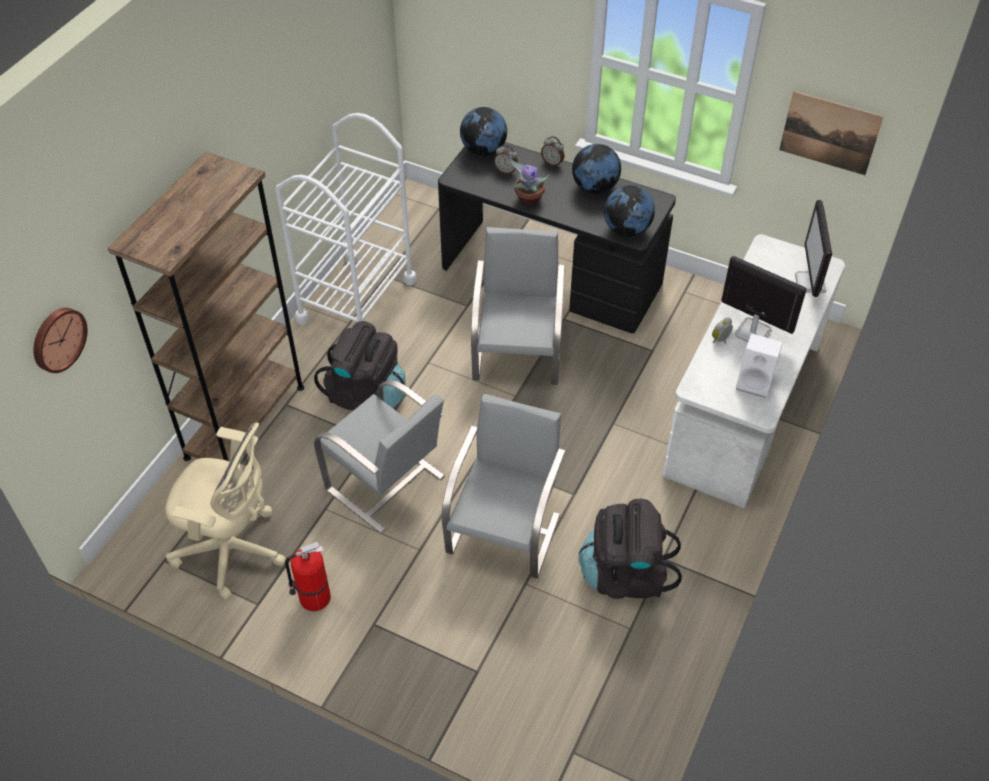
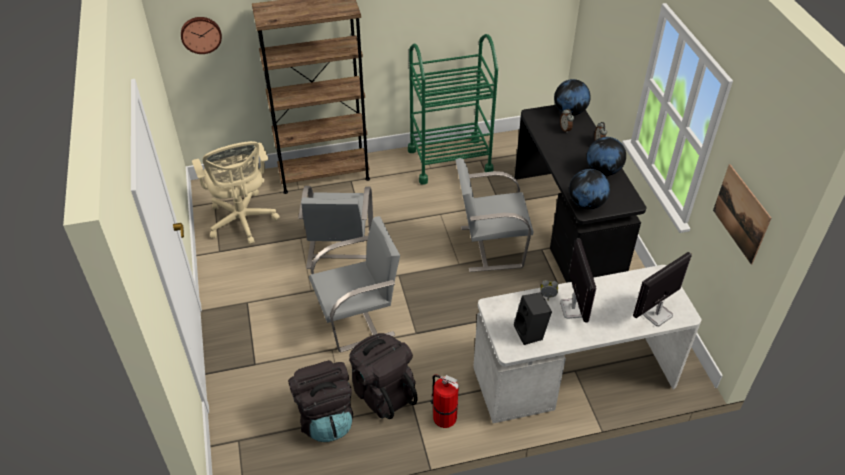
camera: 50 degrees right, 5 degrees down
white cart [275,113,417,325] -> green cart [408,34,498,185]
fire extinguisher [285,542,331,611] -> fire extinguisher moved to [430,374,460,428]
black backpack [314,321,406,411] -> black backpack moved to [288,360,353,442]
grey chair [471,227,565,385] -> grey chair turned 150 degrees counterclockwise [455,158,533,272]
potted plant [510,156,549,206] -> none
white speaker [736,333,783,398] -> black speaker [514,292,552,345]

